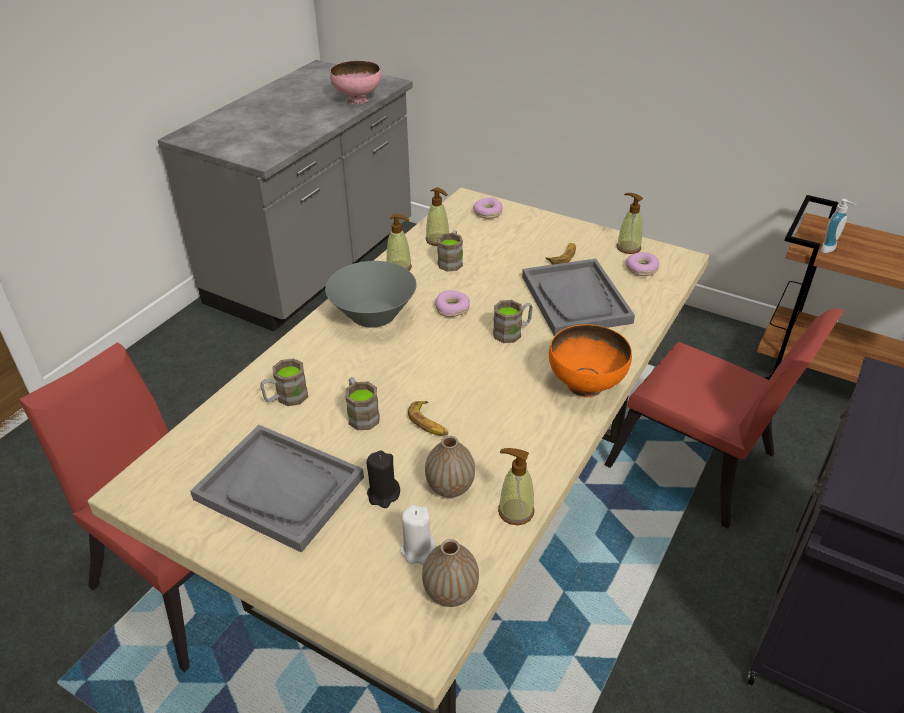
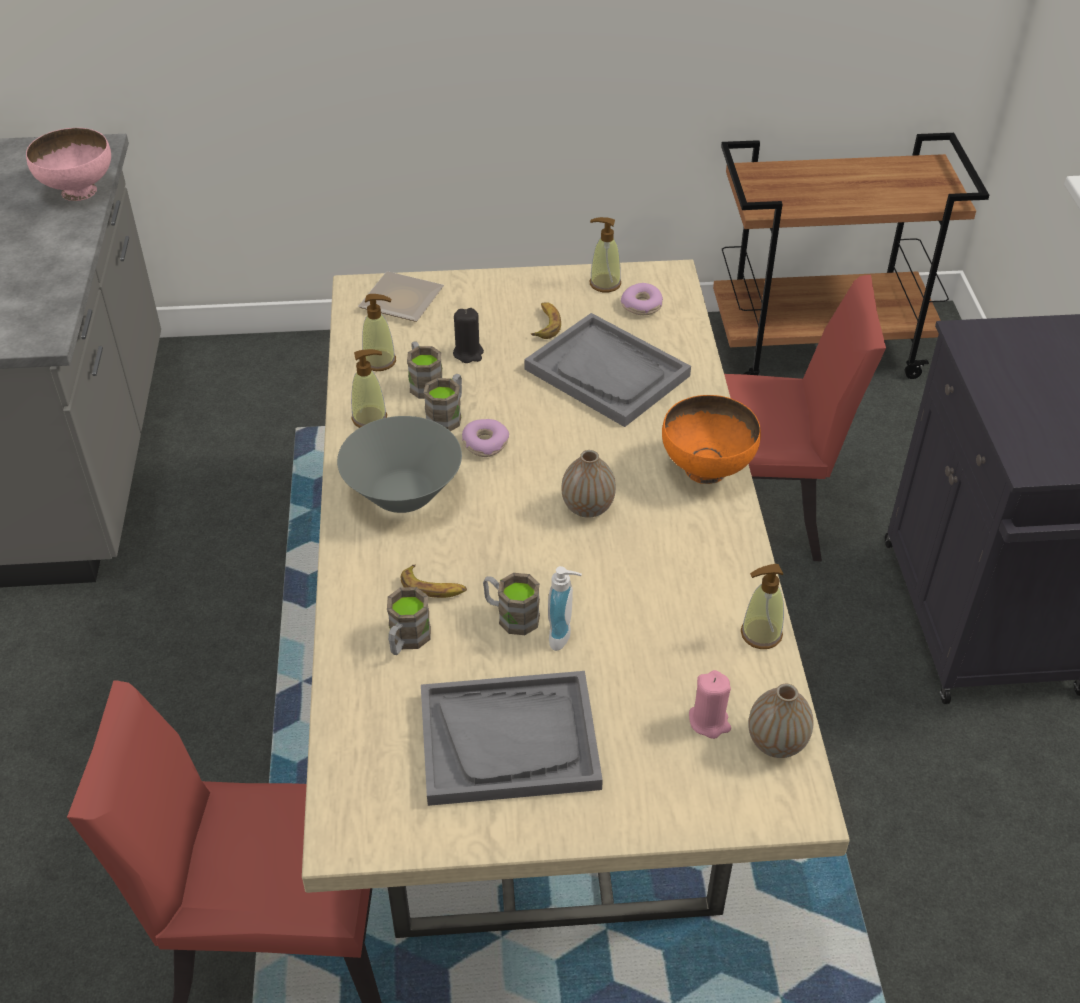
camera: 35 degrees left, 5 degrees up
black candle [366,450,400,508] -> black candle moved to [453,308,484,363]
white candle [400,505,435,565] -> pink candle [689,670,731,739]
banana [408,401,448,435] -> banana moved to [401,565,467,598]
vase [425,436,475,498] -> vase moved to [561,450,616,518]
donut [473,198,502,219] -> plate [358,271,444,322]
brown mug [493,300,533,343] -> brown mug moved to [424,374,462,431]
soap dispenser [821,199,856,253] -> soap dispenser moved to [548,566,582,651]

